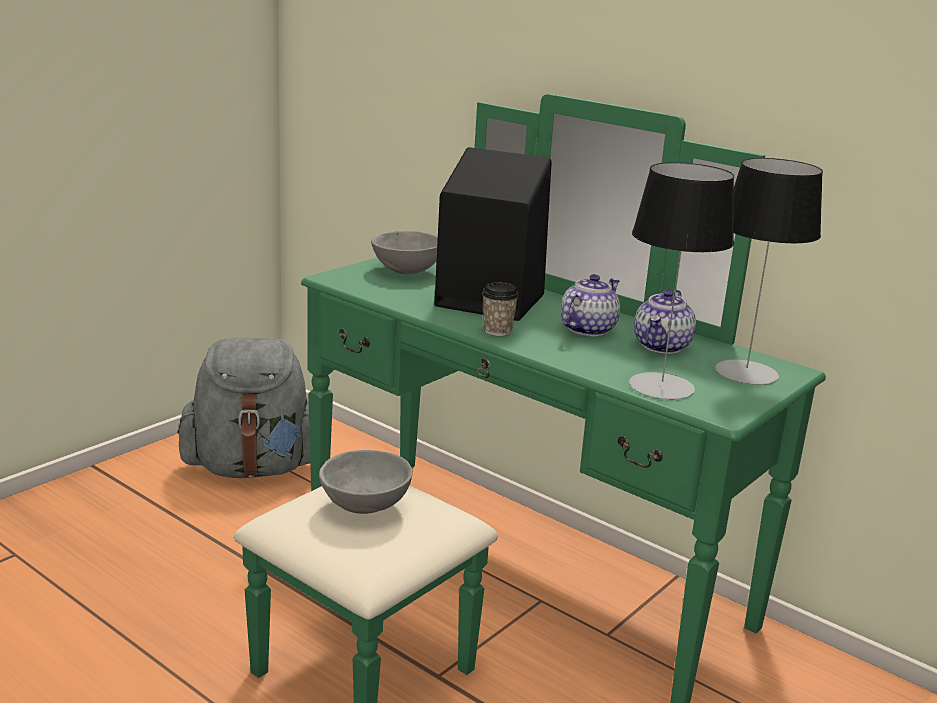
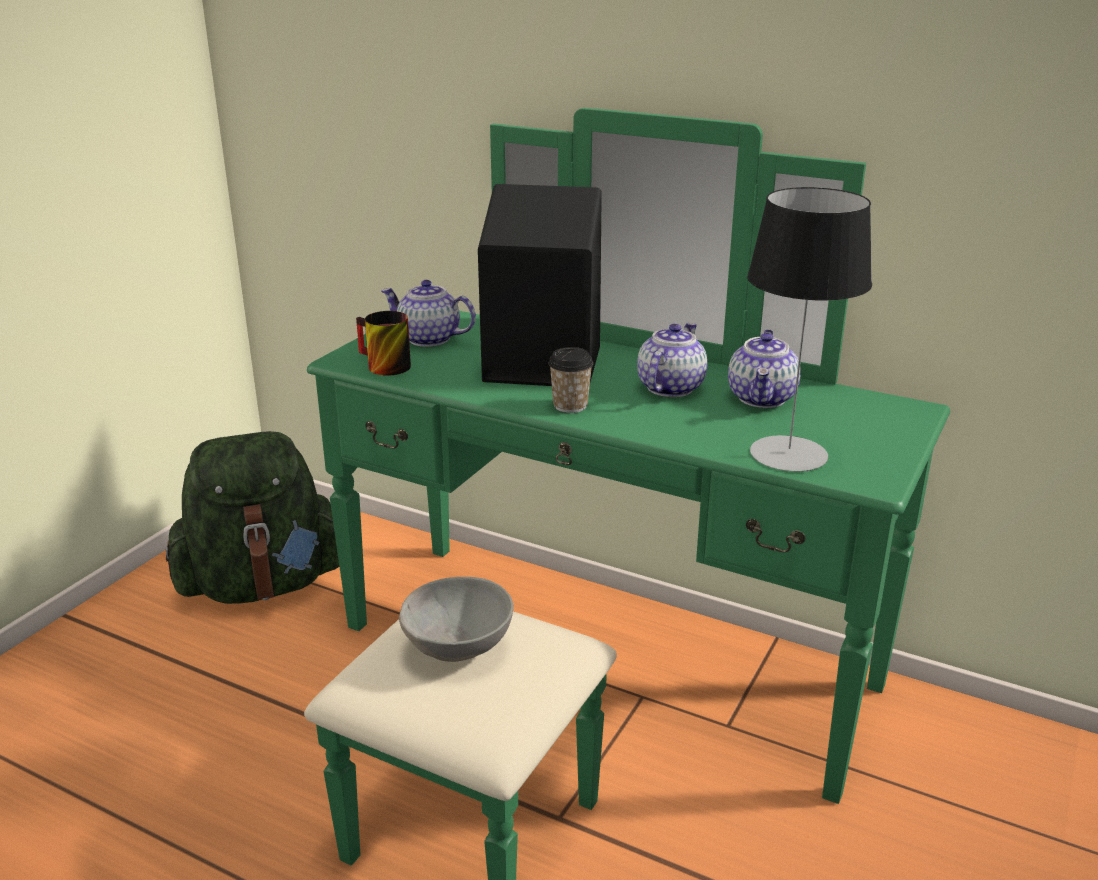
camera: 10 degrees left, 5 degrees up
grey backpack [177,338,310,478] -> green backpack [166,431,339,604]
grey bowl [371,231,438,274] -> teapot [381,280,476,347]
table lamp [715,158,823,385] -> none
none -> mug [356,311,411,376]

